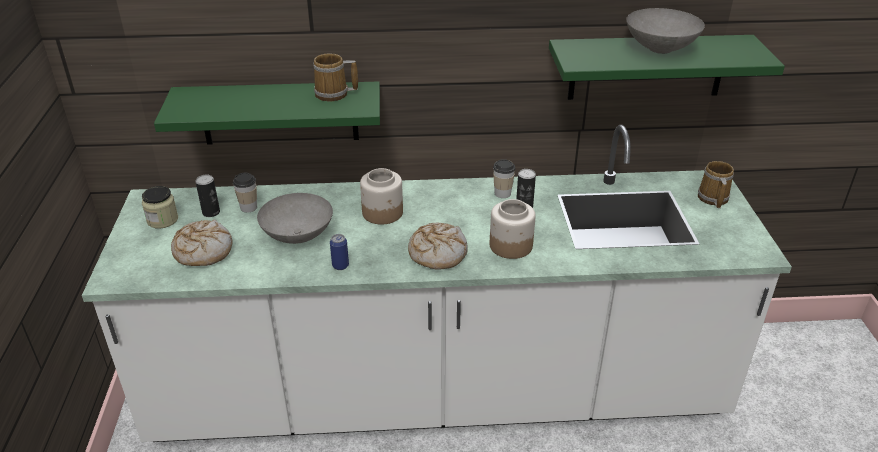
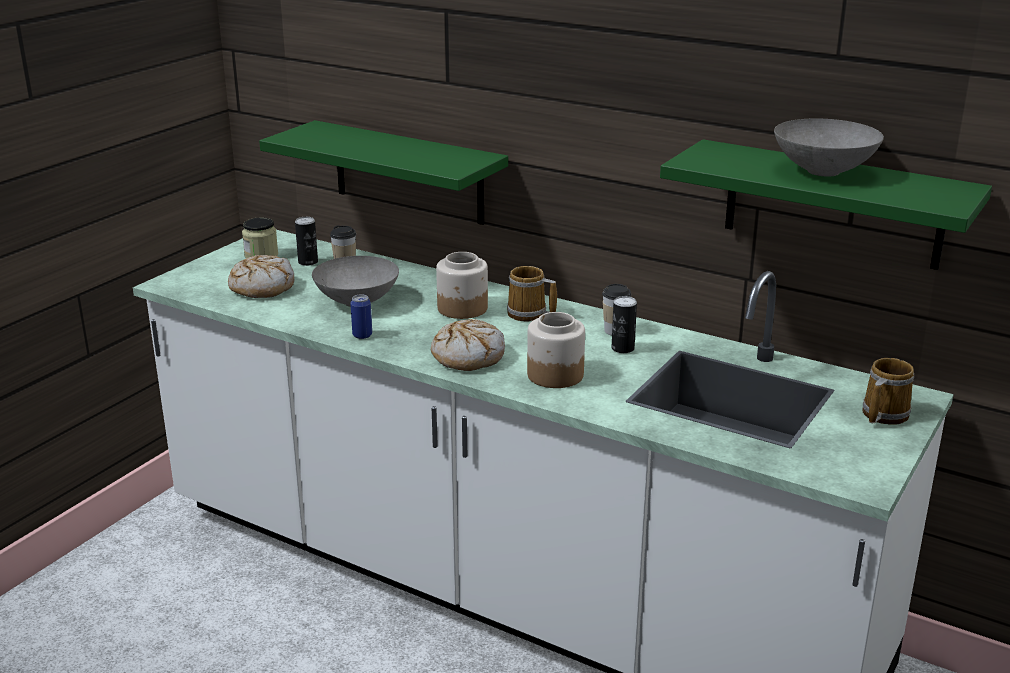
camera: 35 degrees right, 10 degrees down
mug [313,54,358,101] -> mug moved to [507,266,557,321]

